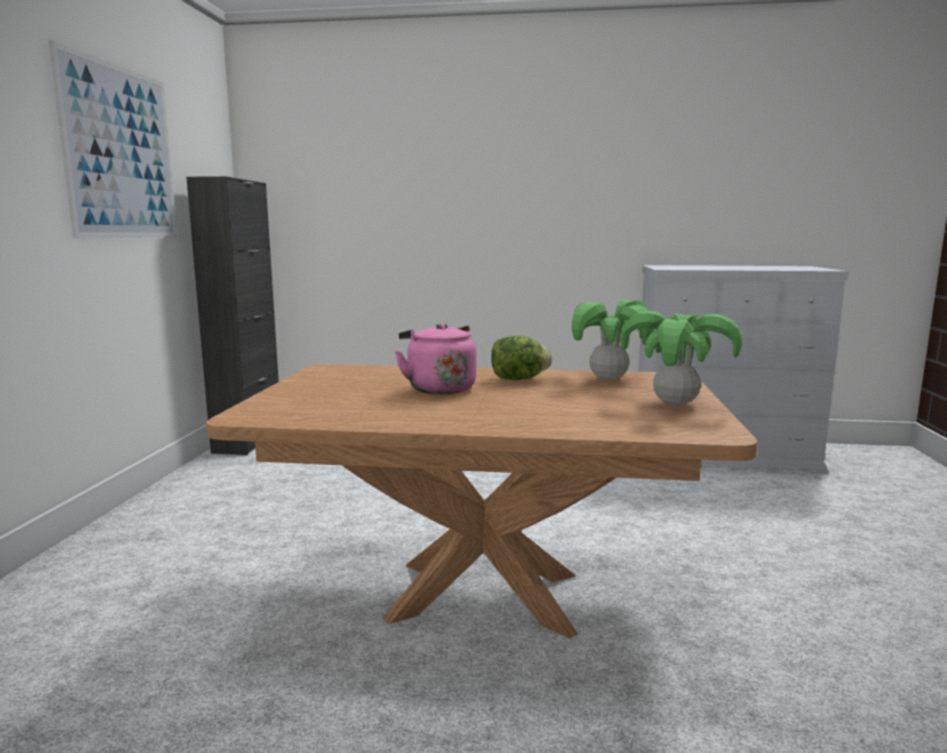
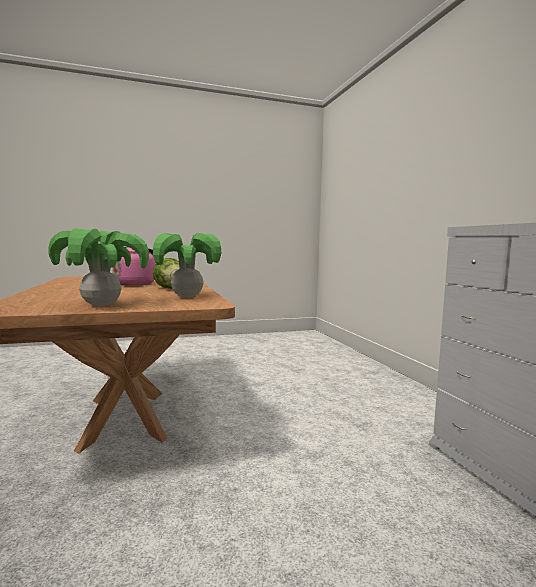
camera: 65 degrees right, 5 degrees down
picture [48,40,178,239] -> none
black cabinet [186,176,279,455] -> none

